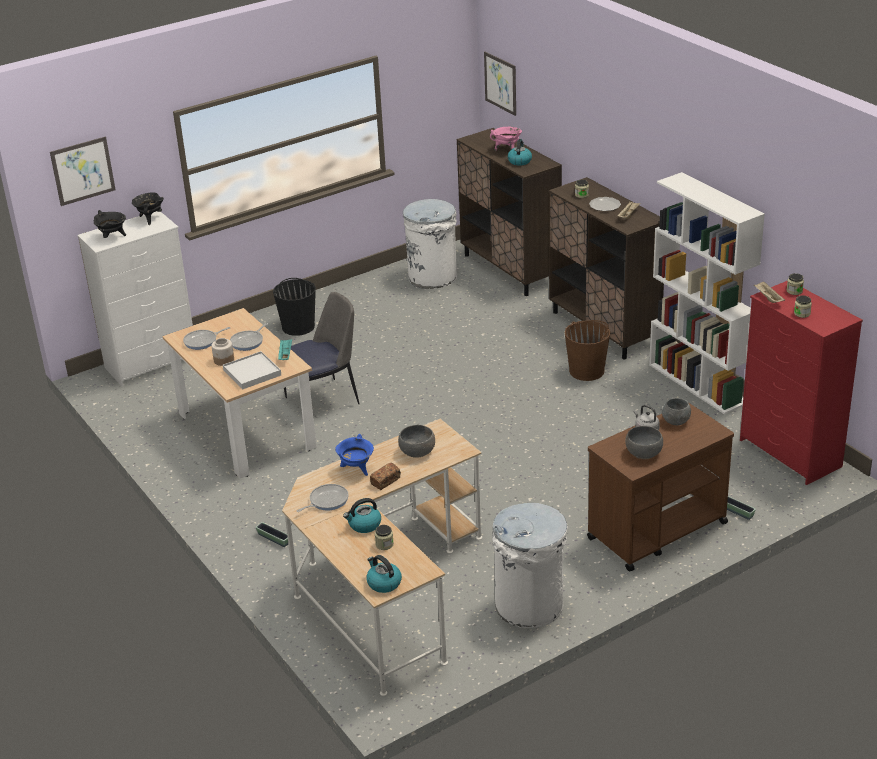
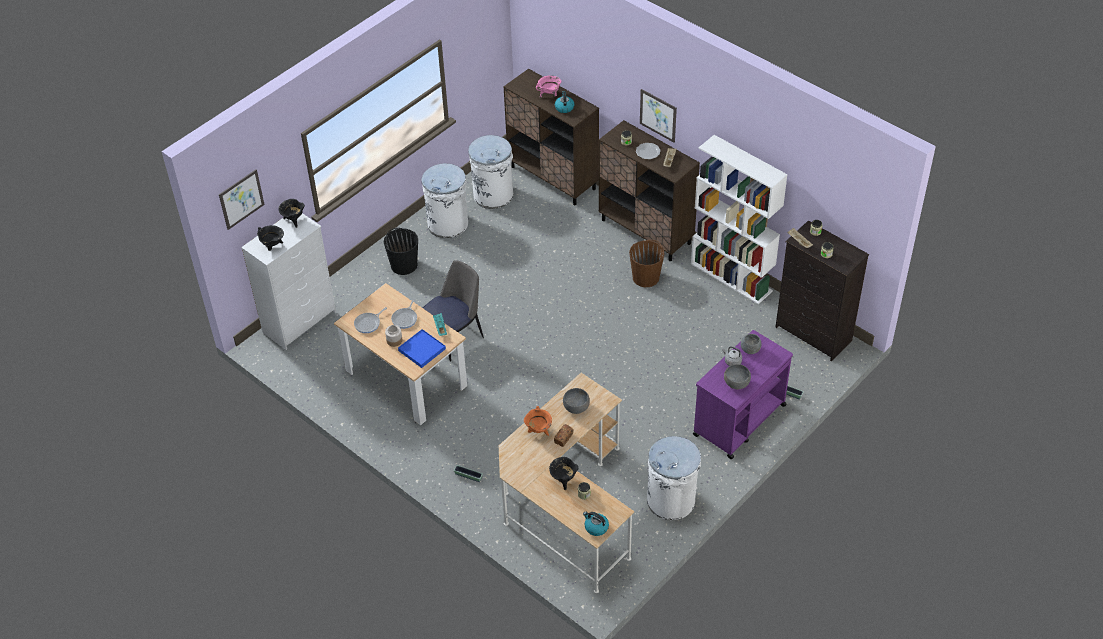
camera: 15 degrees left, 15 degrees up
white tray [223,351,281,390] -> blue tray [398,329,446,368]
frying pan [297,484,349,512] -> none
blue cooking pot [335,434,374,476] -> orange cooking pot [524,406,552,436]
kettle [343,498,381,533] -> black cooking pot [549,457,578,490]
picture [484,51,516,116] -> picture moved to [640,89,677,143]
brown cart [587,403,734,571] -> purple cart [693,330,793,459]
red dresser [740,280,863,485] -> black dresser [775,221,869,361]
none -> white trash can [422,163,468,238]

